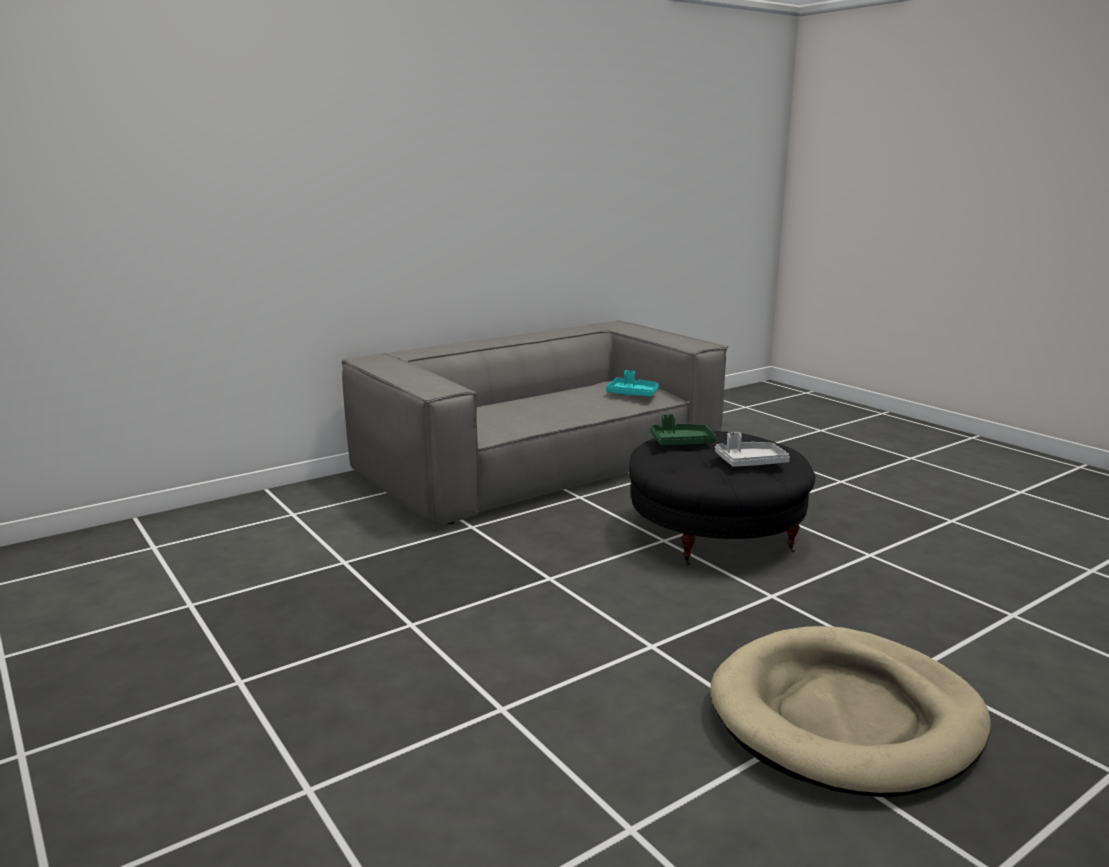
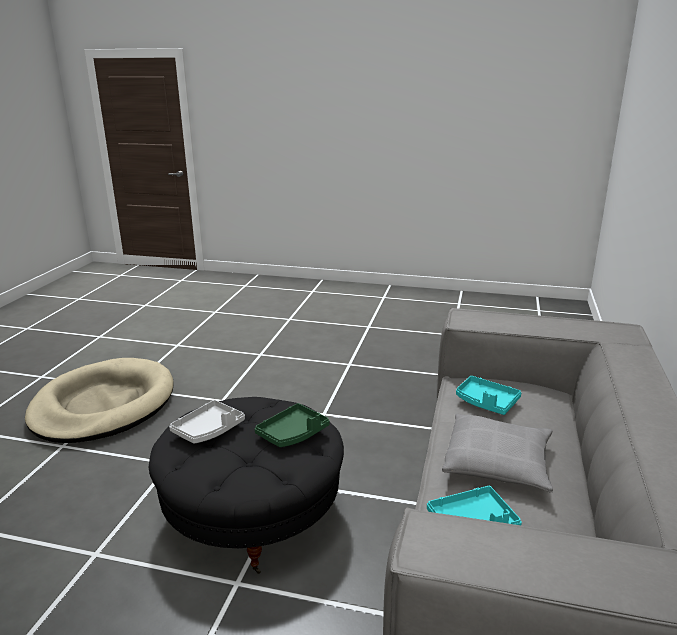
camera: 140 degrees right, 5 degrees up
none -> grey pillow [442,414,553,493]
none -> turquoise tray [456,376,521,415]

